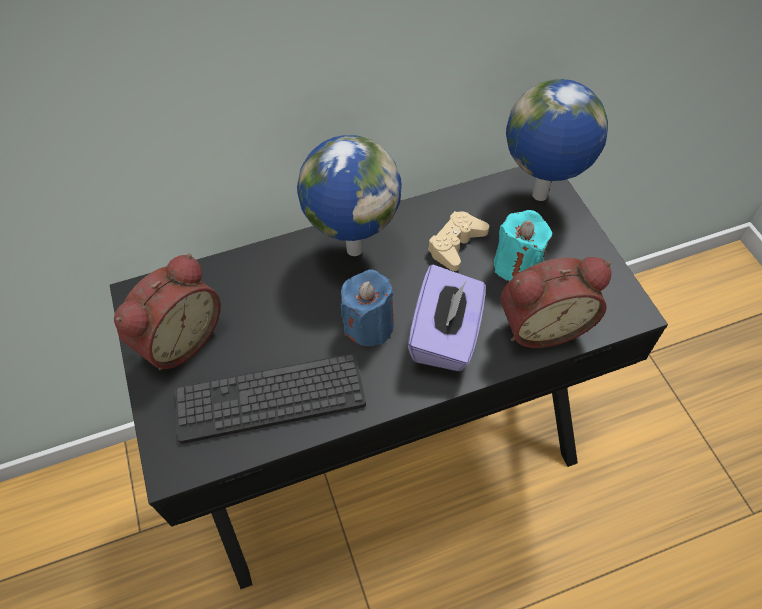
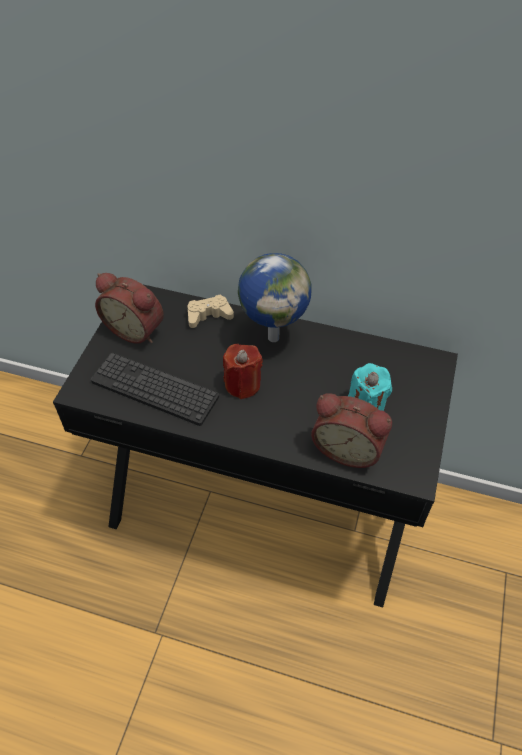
camera: 35 degrees right, 5 degrees down
alarm clock [114,254,221,370] -> alarm clock turned 45 degrees clockwise [95,273,164,344]
blue candle [341,269,394,346] -> red candle [223,344,263,399]
purple tissue box [408,264,485,371] -> none
beige game controller [428,211,489,271] -> beige game controller moved to [187,294,234,328]
globe [506,79,608,201] -> none

